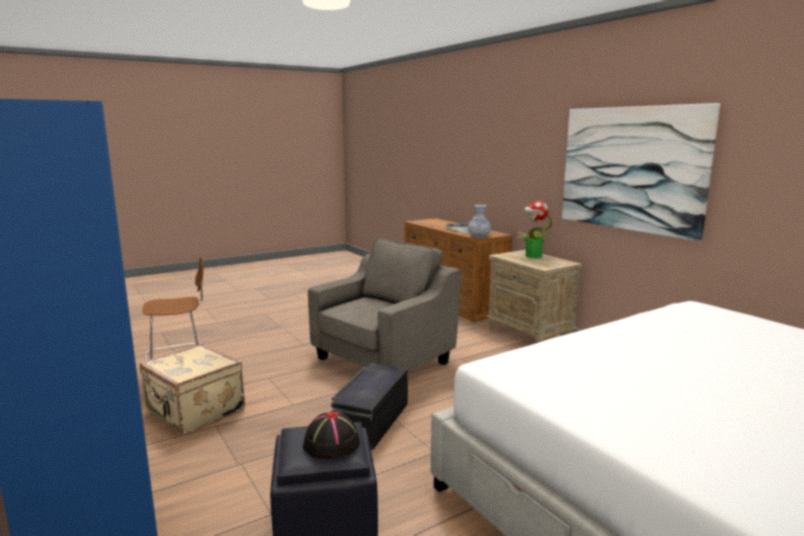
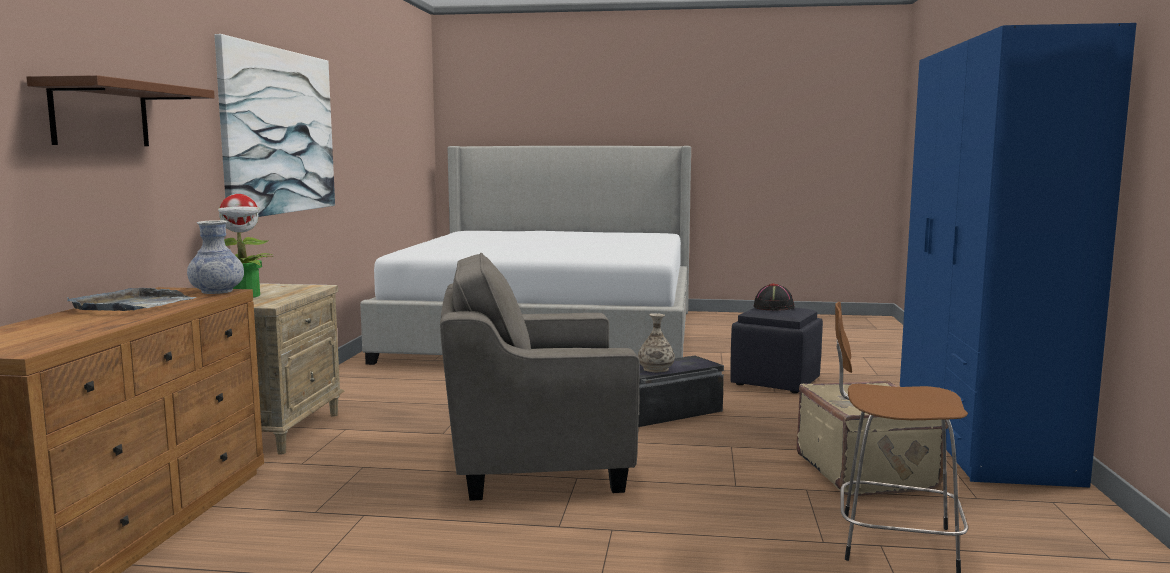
camera: 140 degrees left, 5 degrees down
none -> brown shelf [26,75,215,146]
none -> vase [638,313,675,372]

